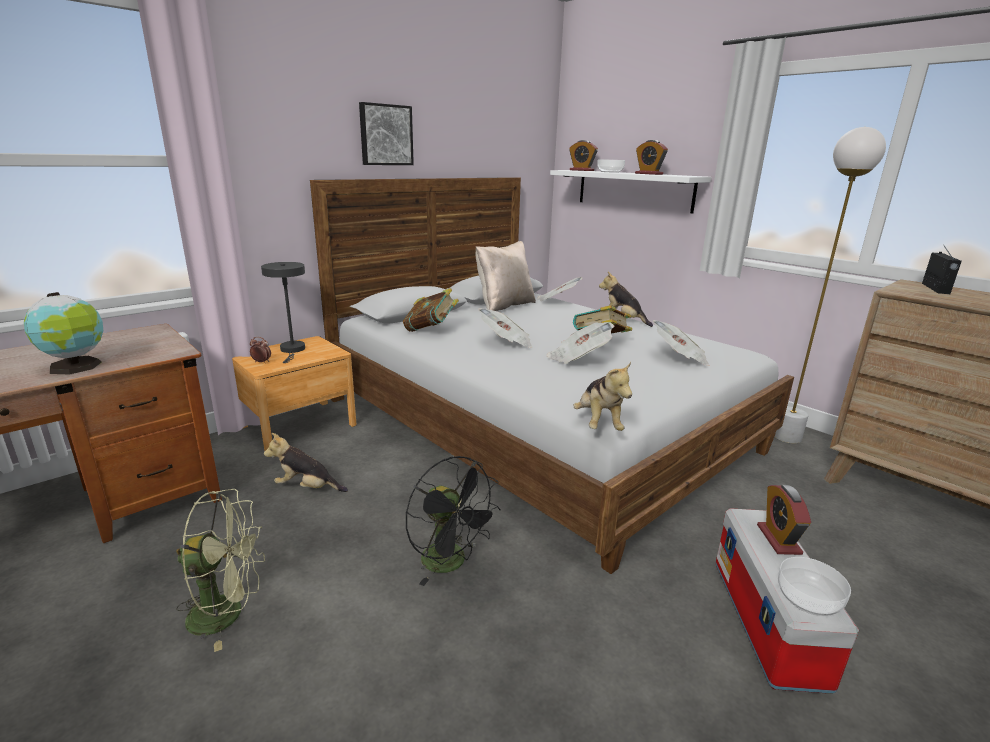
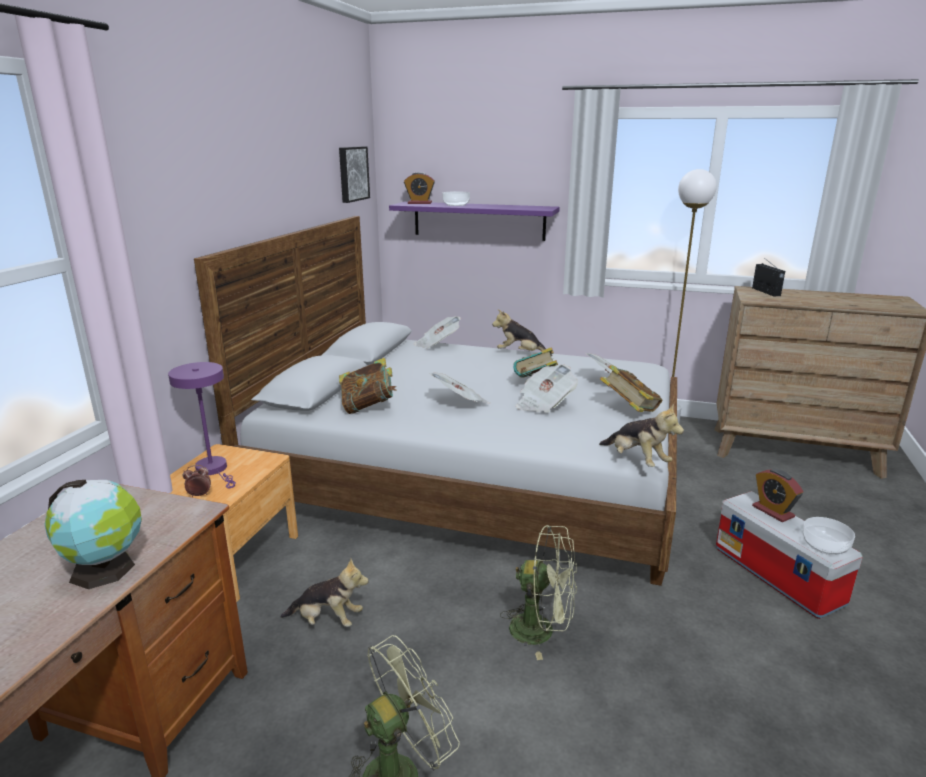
camera: 30 degrees left, 0 degrees up
grey table lamp [261,262,305,363] -> purple table lamp [168,362,236,489]
plush toy [264,433,348,492] -> plush toy turned 150 degrees counterclockwise [280,558,369,627]
picture [359,102,414,165] -> picture moved to [339,146,370,203]
black fan [405,456,501,586] -> green fan [500,525,577,660]
beige pillow [476,241,536,311] -> none
white shelf [550,170,711,213] -> purple shelf [389,202,560,241]
alarm clock [635,140,668,175] -> none
none -> book [600,365,663,412]

